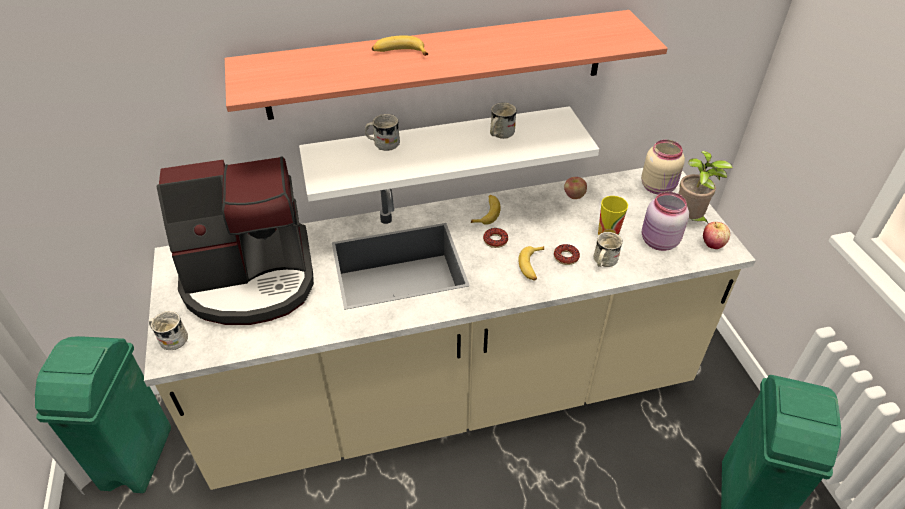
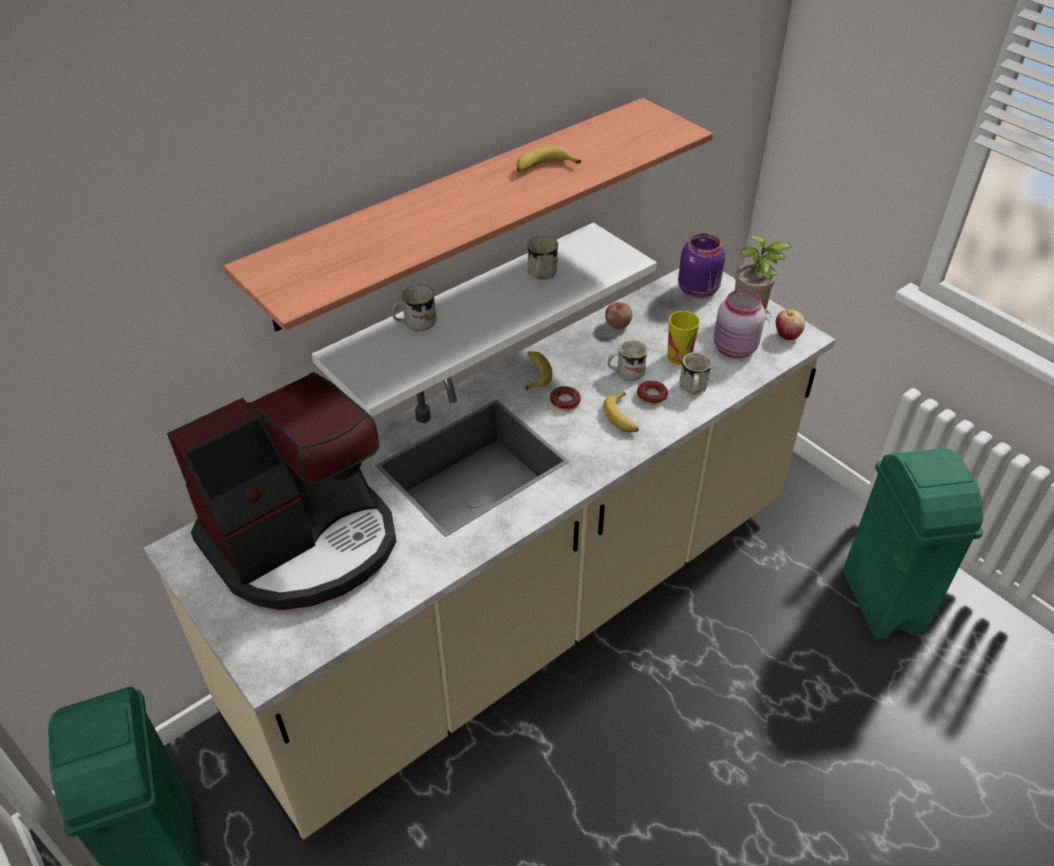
camera: 25 degrees left, 0 degrees up
white mug [149,311,188,350] -> white mug moved to [607,340,648,381]
banana [372,35,428,56] -> banana moved to [517,146,581,172]
beige jar [641,140,685,195] -> purple jar [678,233,725,298]

